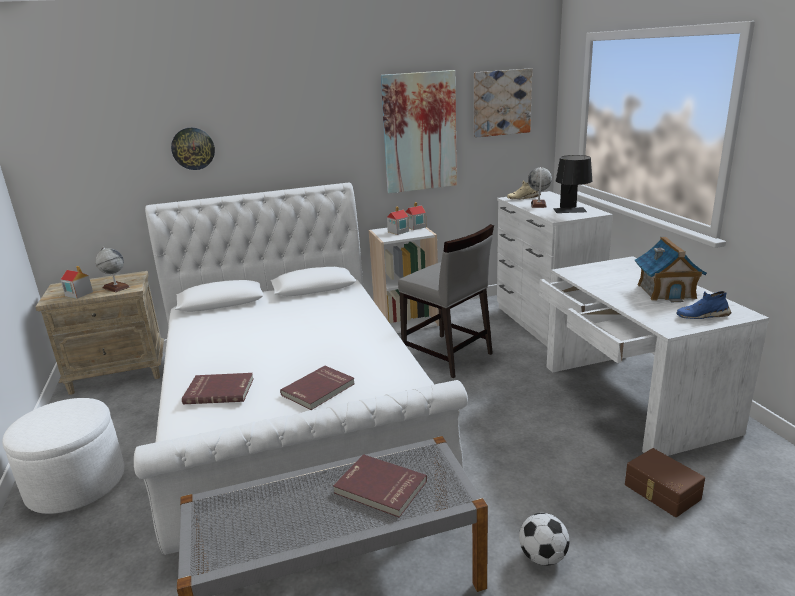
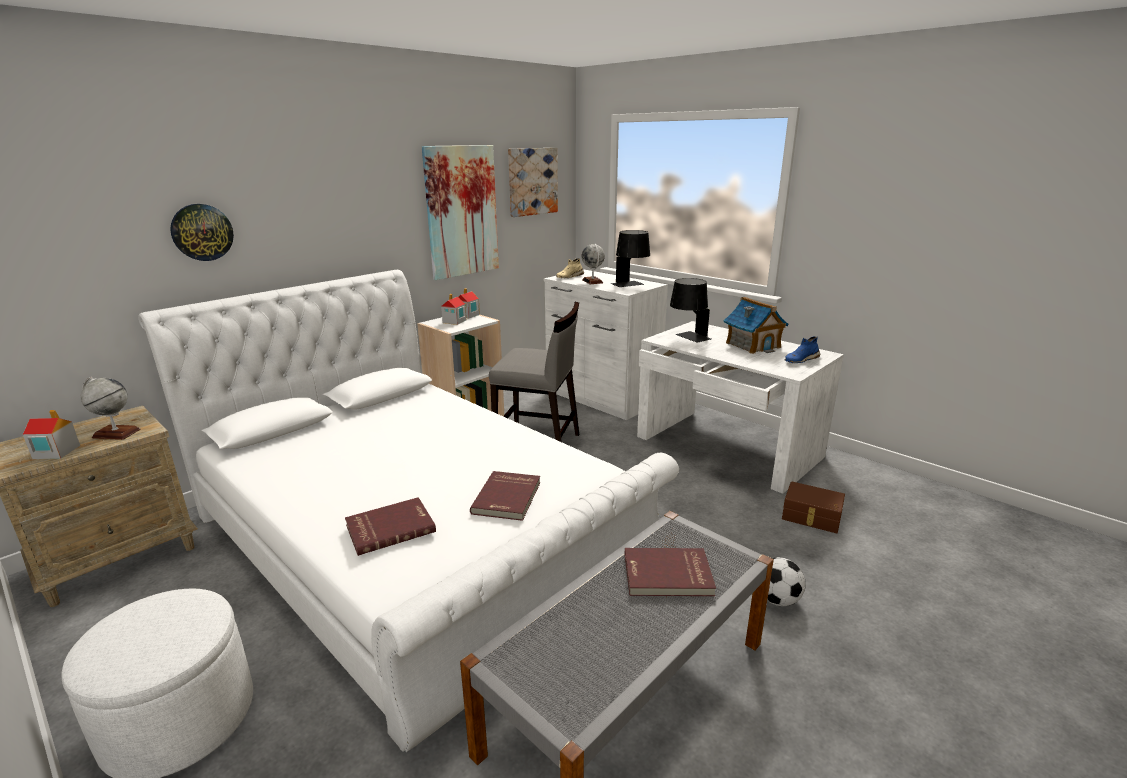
camera: 30 degrees left, 0 degrees up
none -> black table lamp [670,278,711,343]

